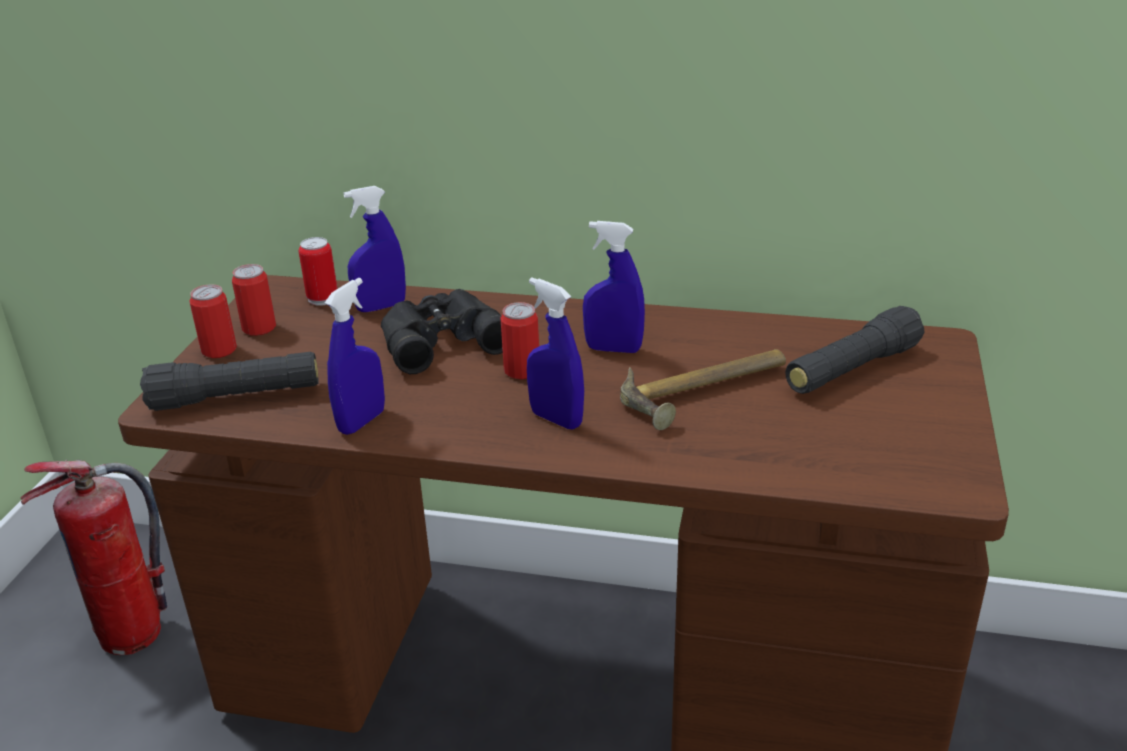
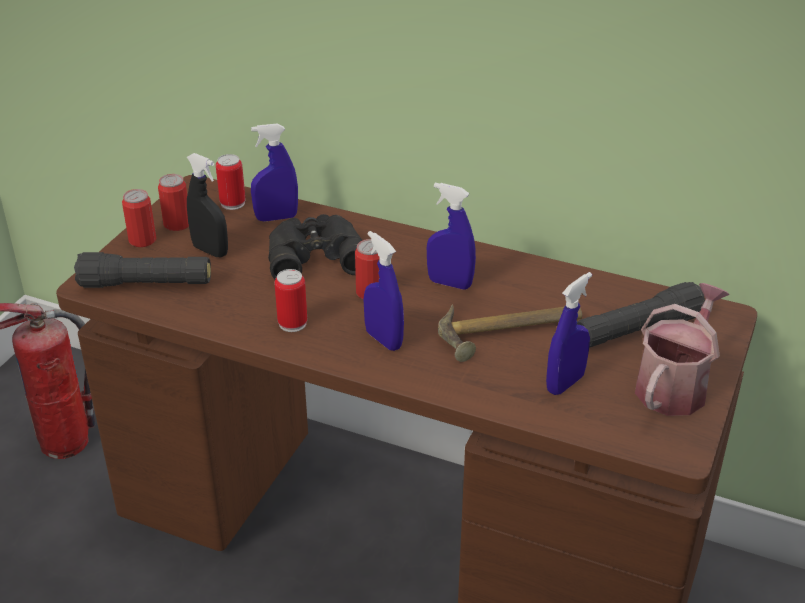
camera: 10 degrees right, 5 degrees up
blue spray bottle [325,278,385,435] -> blue spray bottle moved to [546,272,592,395]
none -> black spray bottle [187,153,228,257]
none -> can [274,269,307,332]
none -> watering can [635,283,730,416]

